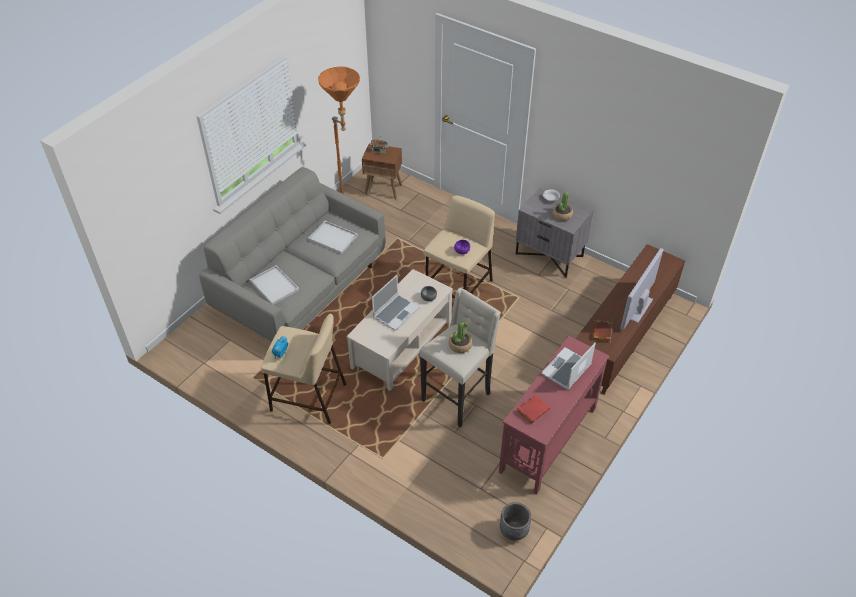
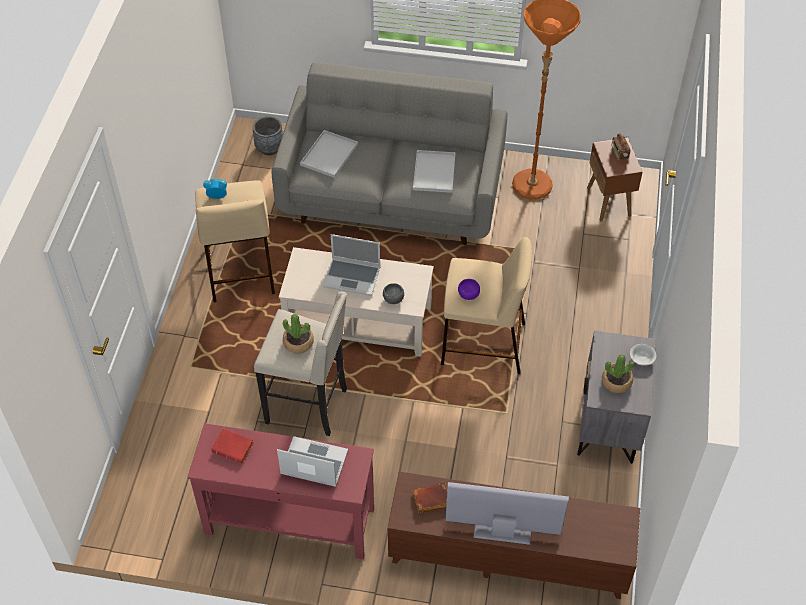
camera: 65 degrees right, 5 degrees up
grey planter [500,502,531,541] -> grey planter moved to [252,116,283,155]

